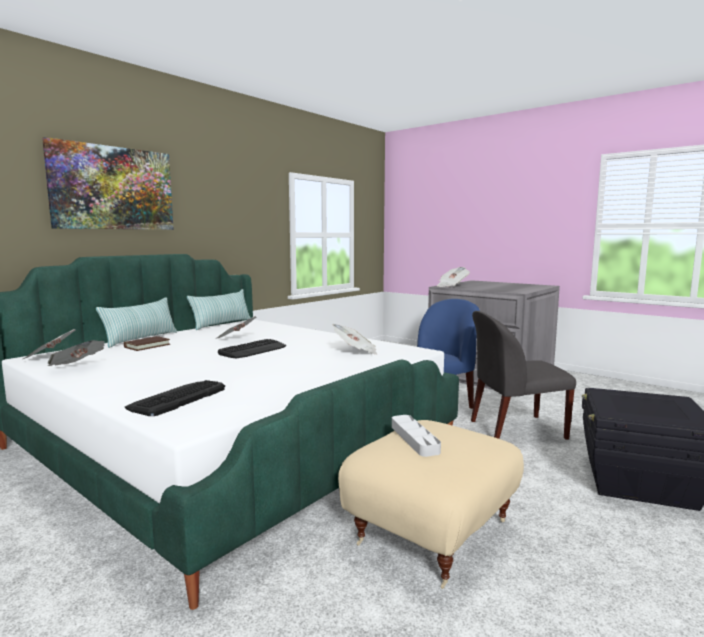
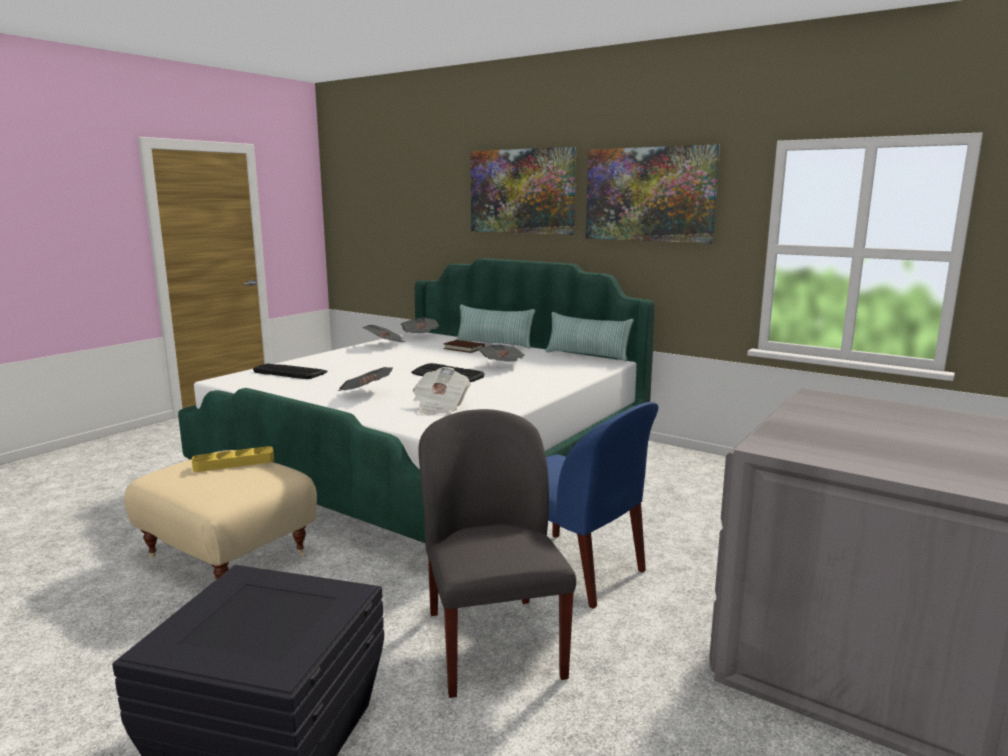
camera: 85 degrees right, 5 degrees up
grey tray [392,415,441,457] -> yellow tray [192,446,274,472]
newspaper [437,267,470,287] -> newspaper moved to [338,367,393,391]
none -> picture [586,144,720,243]

